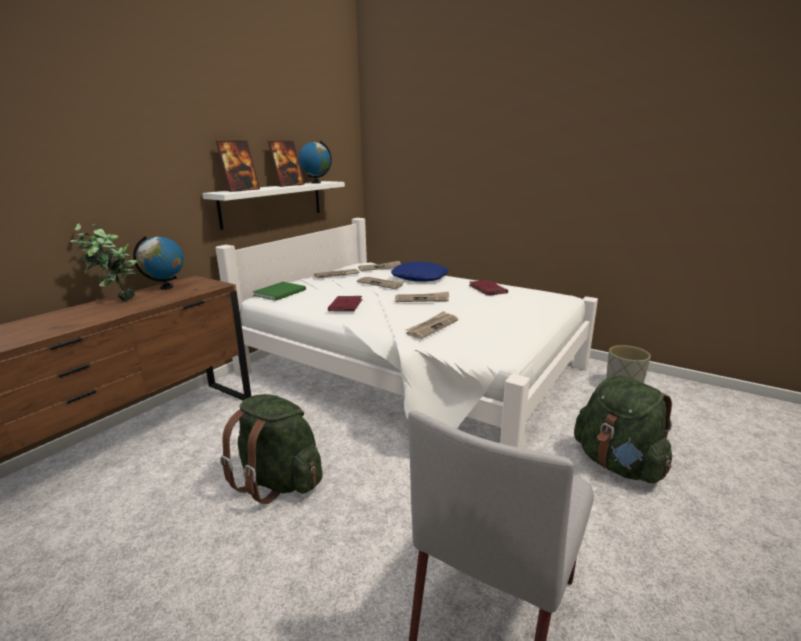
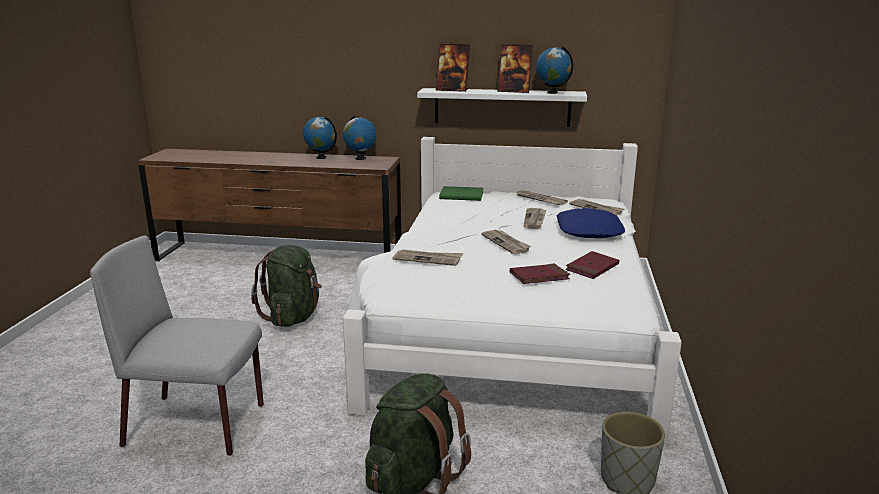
camera: 65 degrees right, 0 degrees up
potted plant [70,224,138,301] -> globe [303,116,337,159]
red book [328,296,362,311] -> red book moved to [510,263,570,284]

